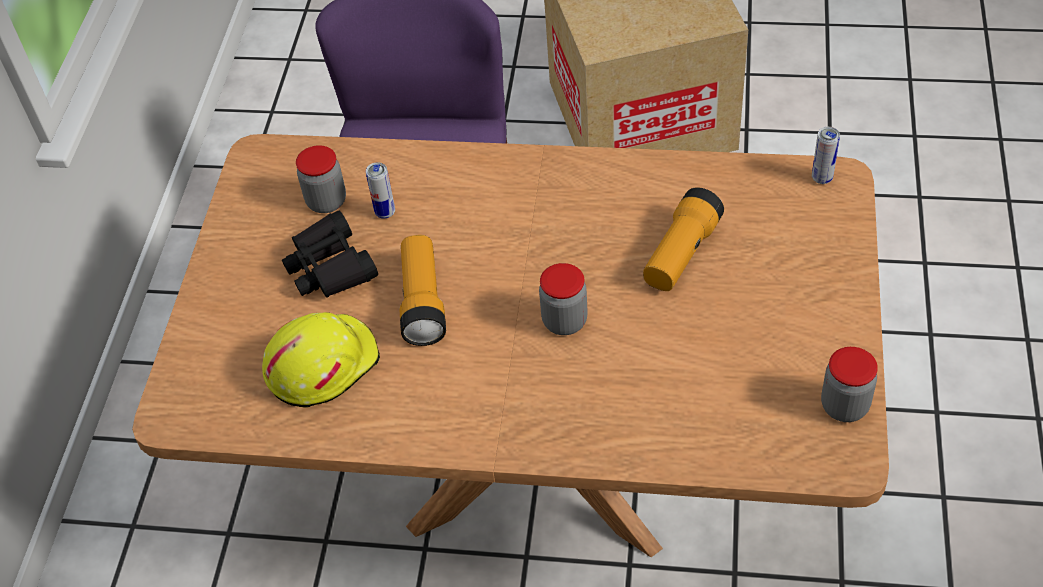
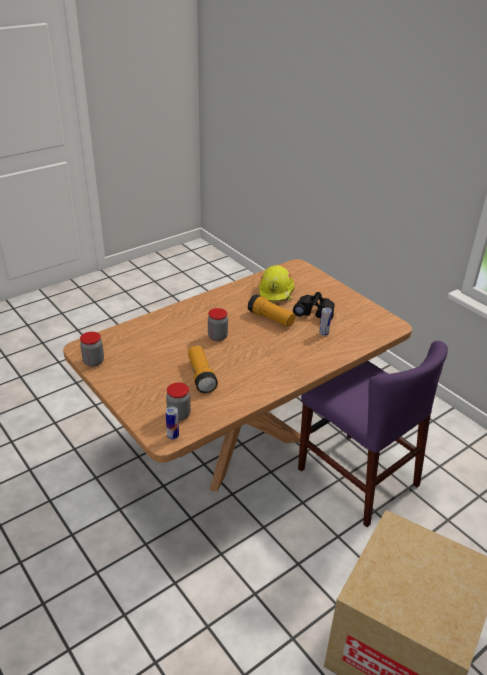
camera: 130 degrees right, 15 degrees down
jar [296,145,346,213] -> jar moved to [166,382,191,421]

